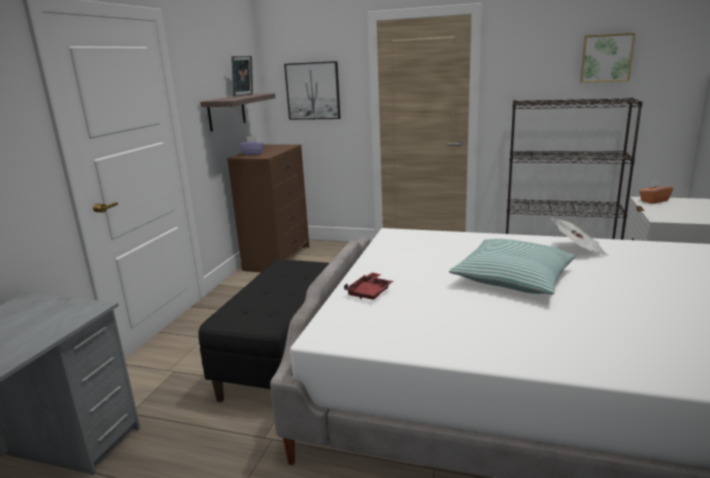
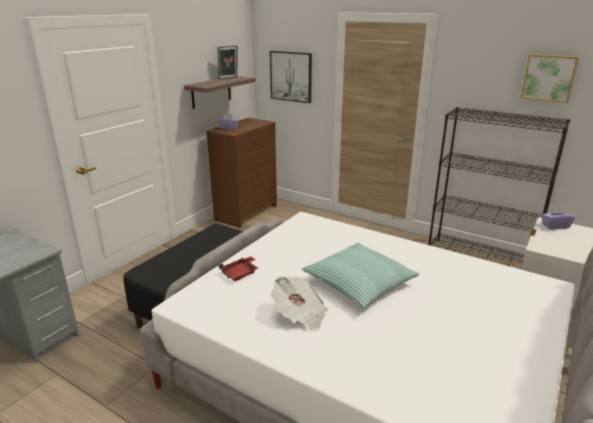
camera: 15 degrees right, 5 degrees up
newspaper [551,218,608,256] -> newspaper moved to [271,276,327,331]
orange tissue box [639,179,673,204] -> purple tissue box [541,207,575,229]

